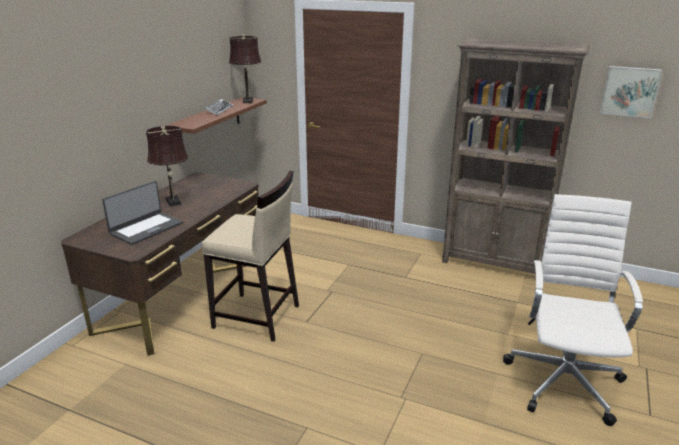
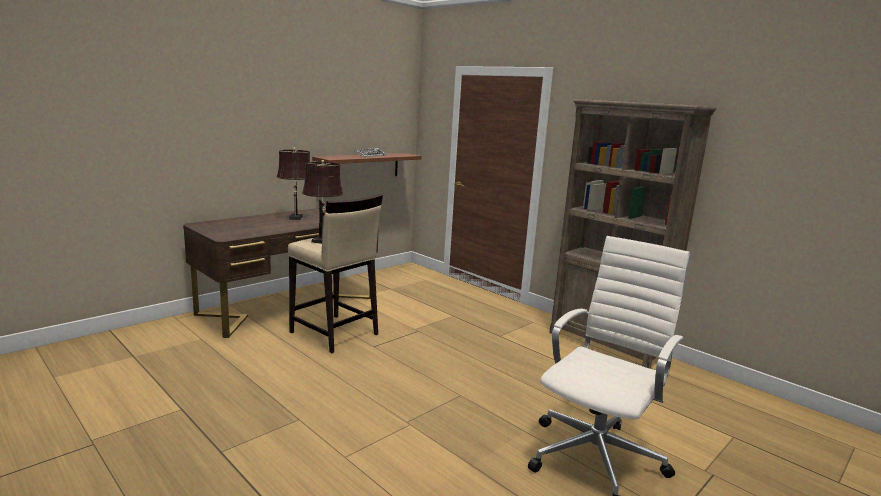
camera: 20 degrees right, 10 degrees down
laptop [102,181,183,245] -> none
brown table lamp [229,34,261,103] -> brown table lamp moved to [302,160,343,244]
picture [600,66,663,118] -> none

